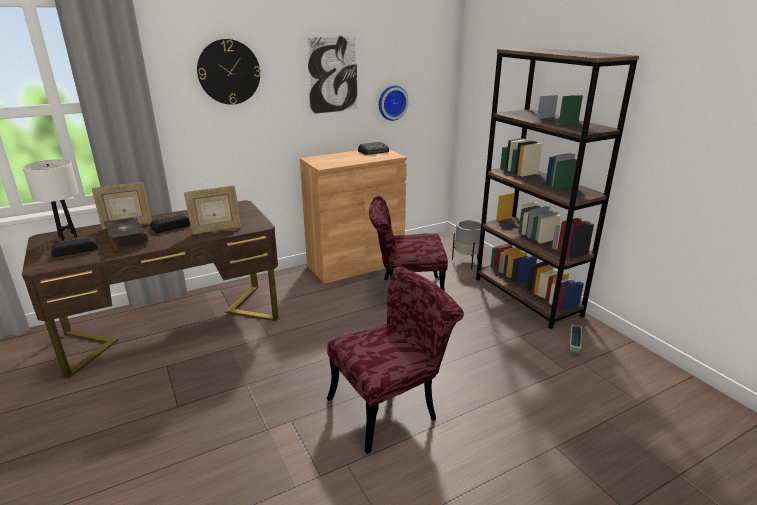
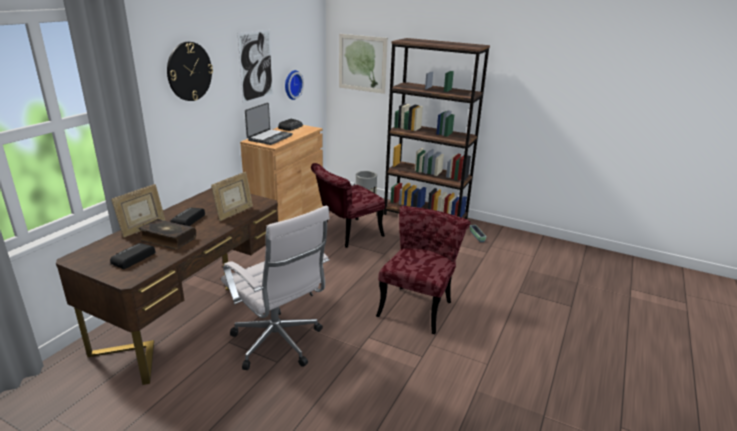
camera: 35 degrees left, 0 degrees up
white table lamp [23,159,79,241] -> none
none -> white office chair [221,206,330,370]
none -> laptop [245,103,293,145]
none -> picture [339,34,388,94]

